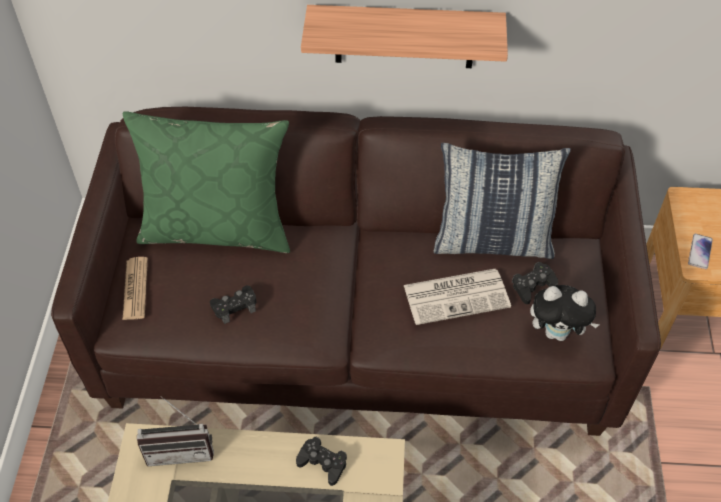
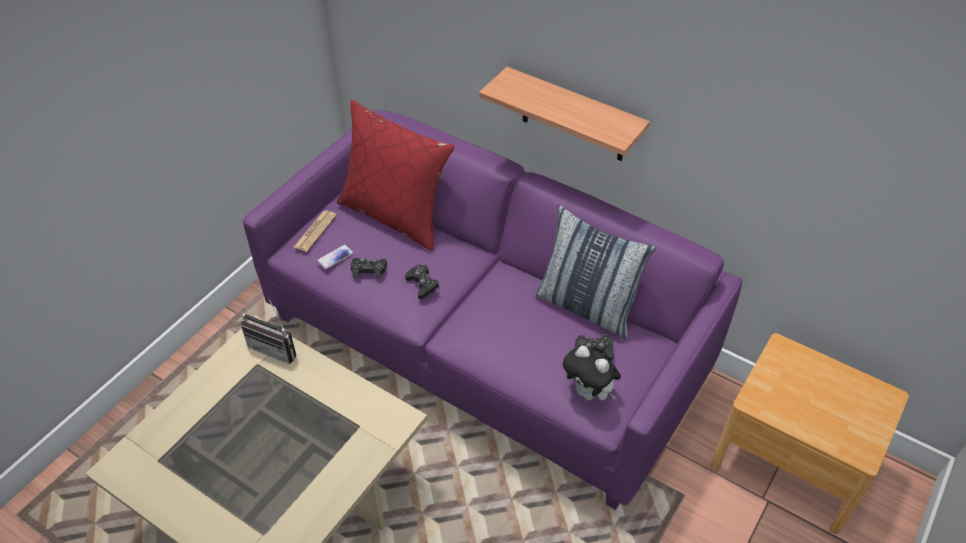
camera: 30 degrees right, 5 degrees down
brown sofa [51,107,661,436] -> purple sofa [243,110,742,510]
green pillow [123,111,290,253] -> red pillow [337,100,455,251]
black game controller [296,437,347,486] -> black game controller moved to [405,265,439,299]
newspaper [404,269,511,325] -> none
phone [688,234,713,269] -> phone moved to [317,244,354,269]

